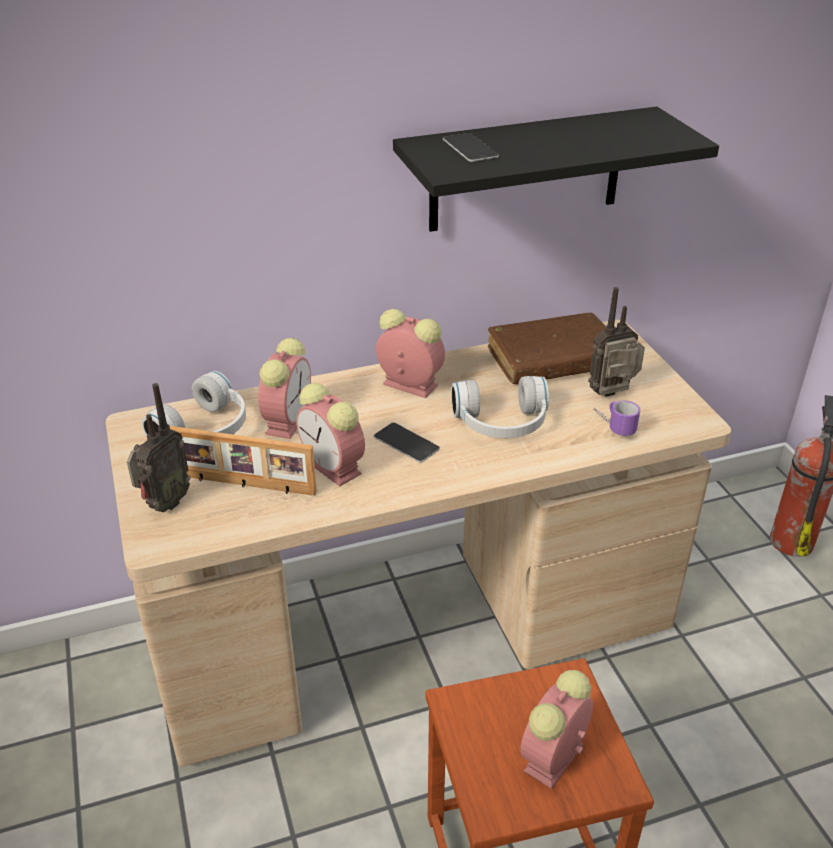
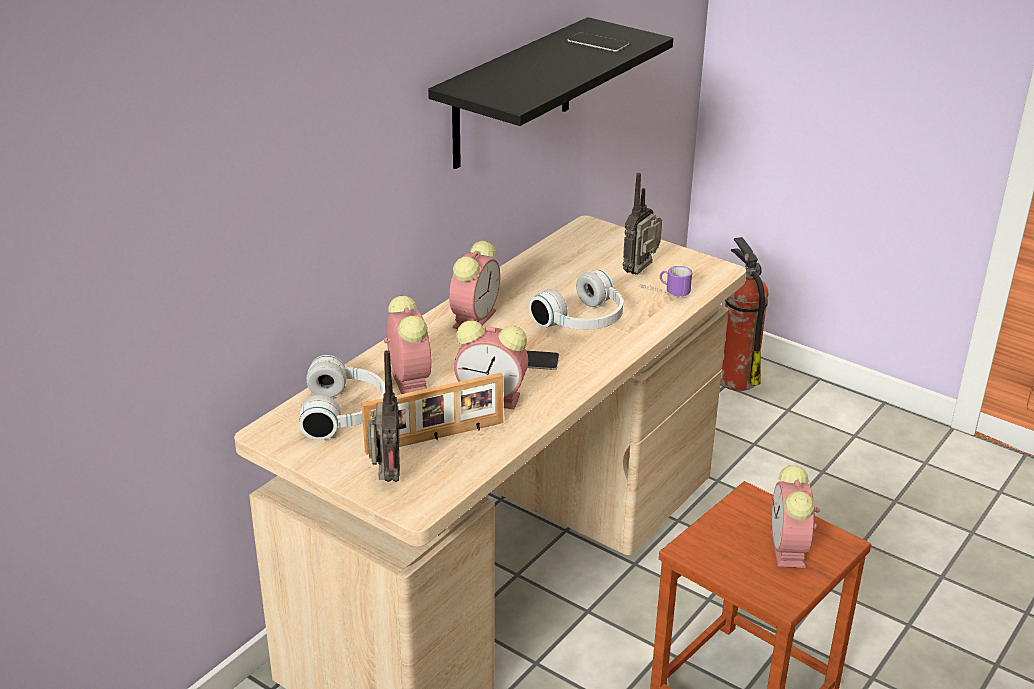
camera: 35 degrees left, 5 degrees down
alarm clock [376,309,445,398] -> alarm clock turned 120 degrees clockwise [449,241,500,329]
phone [443,133,499,162] -> phone moved to [567,33,629,52]
brown book [488,312,606,384] -> none

